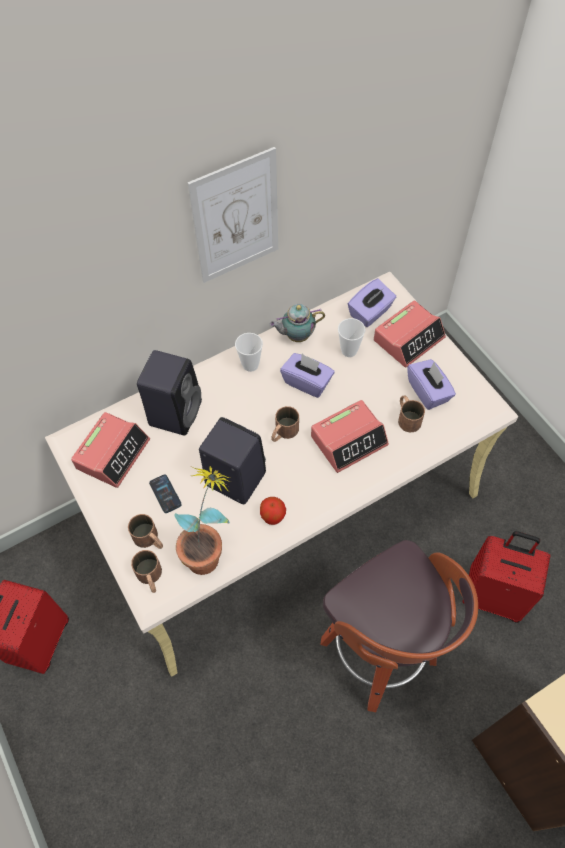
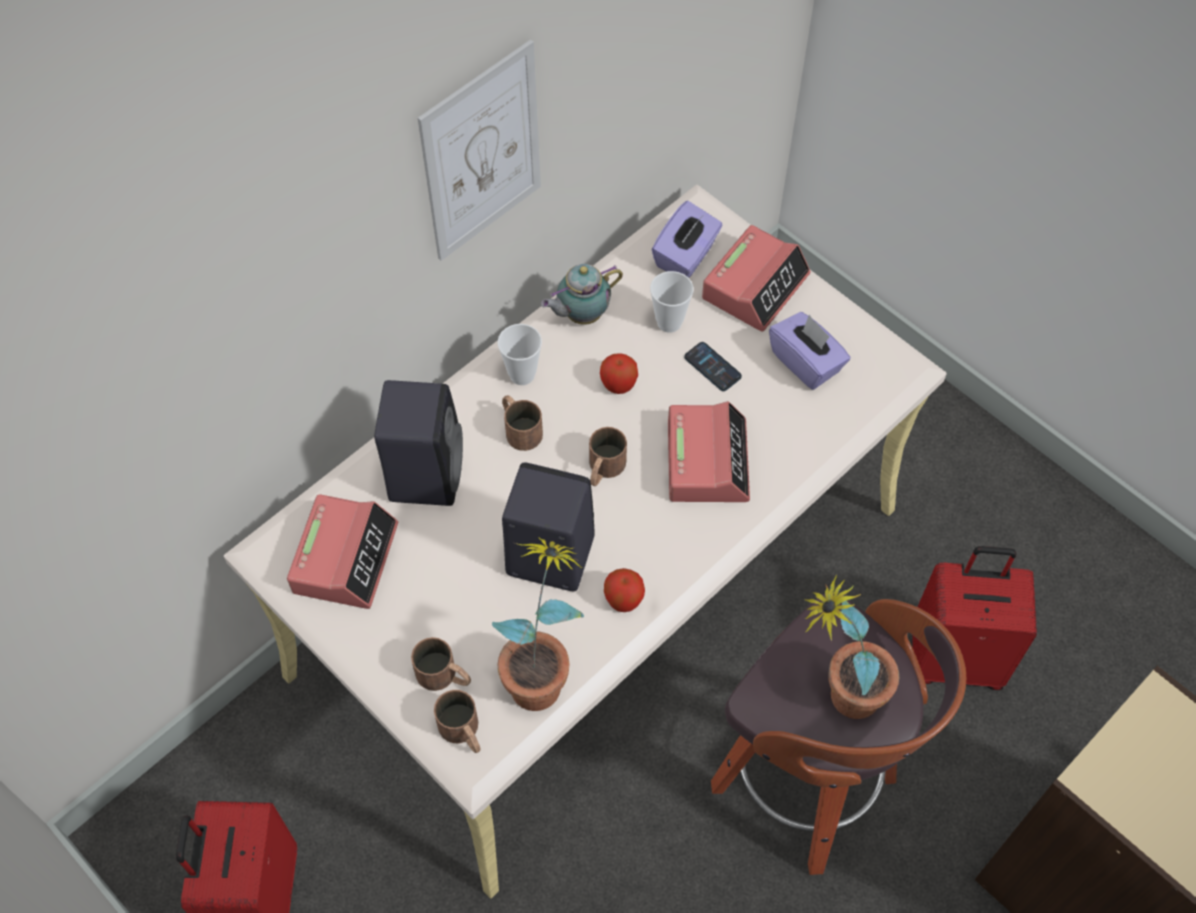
camera: 15 degrees left, 0 degrees up
phone [149,474,182,513] -> phone moved to [684,342,742,391]
purple tissue box [280,353,335,398] -> apple [600,353,638,394]
alarm clock [311,400,389,473] -> alarm clock turned 45 degrees counterclockwise [668,401,750,502]
brown mug [398,396,425,432] -> brown mug moved to [502,395,543,451]
none -> potted plant [804,574,899,719]

